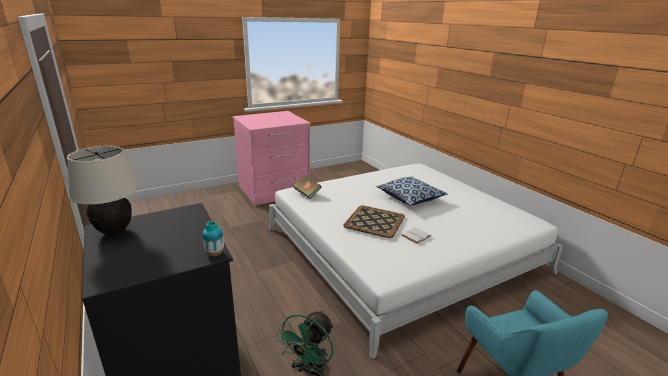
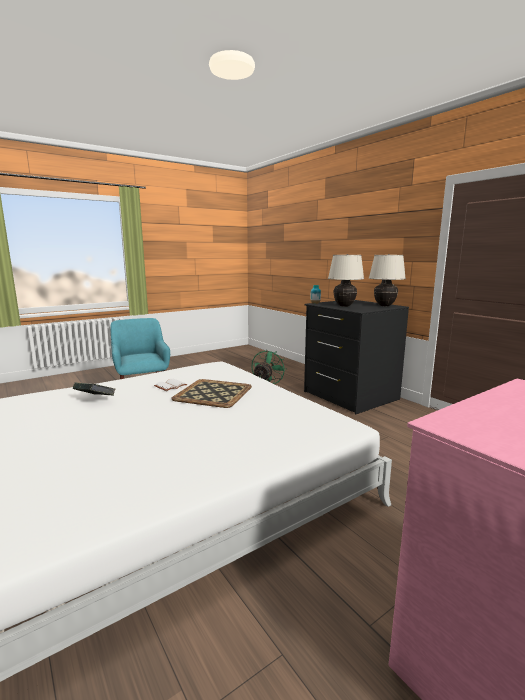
camera: 175 degrees right, 10 degrees down
book [293,175,321,199] -> book moved to [73,382,115,396]
pillow [376,177,448,206] -> none
none -> beige table lamp [328,254,364,307]

